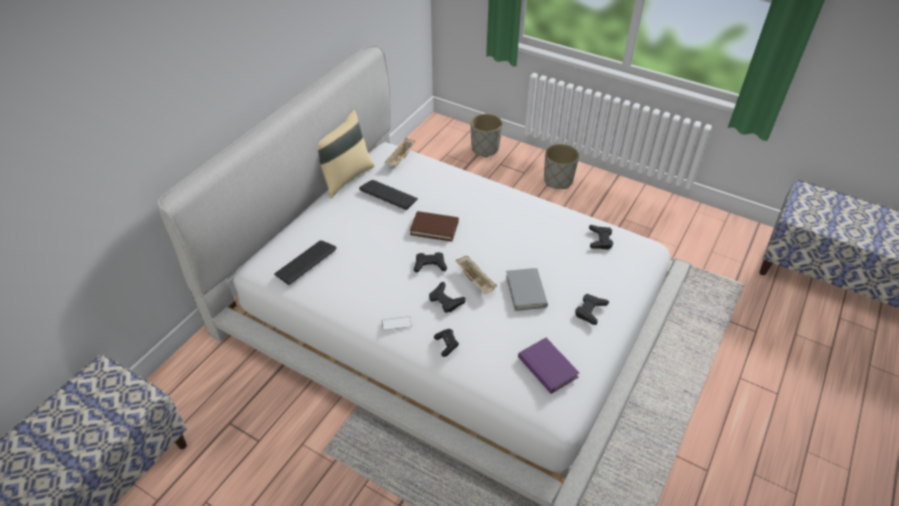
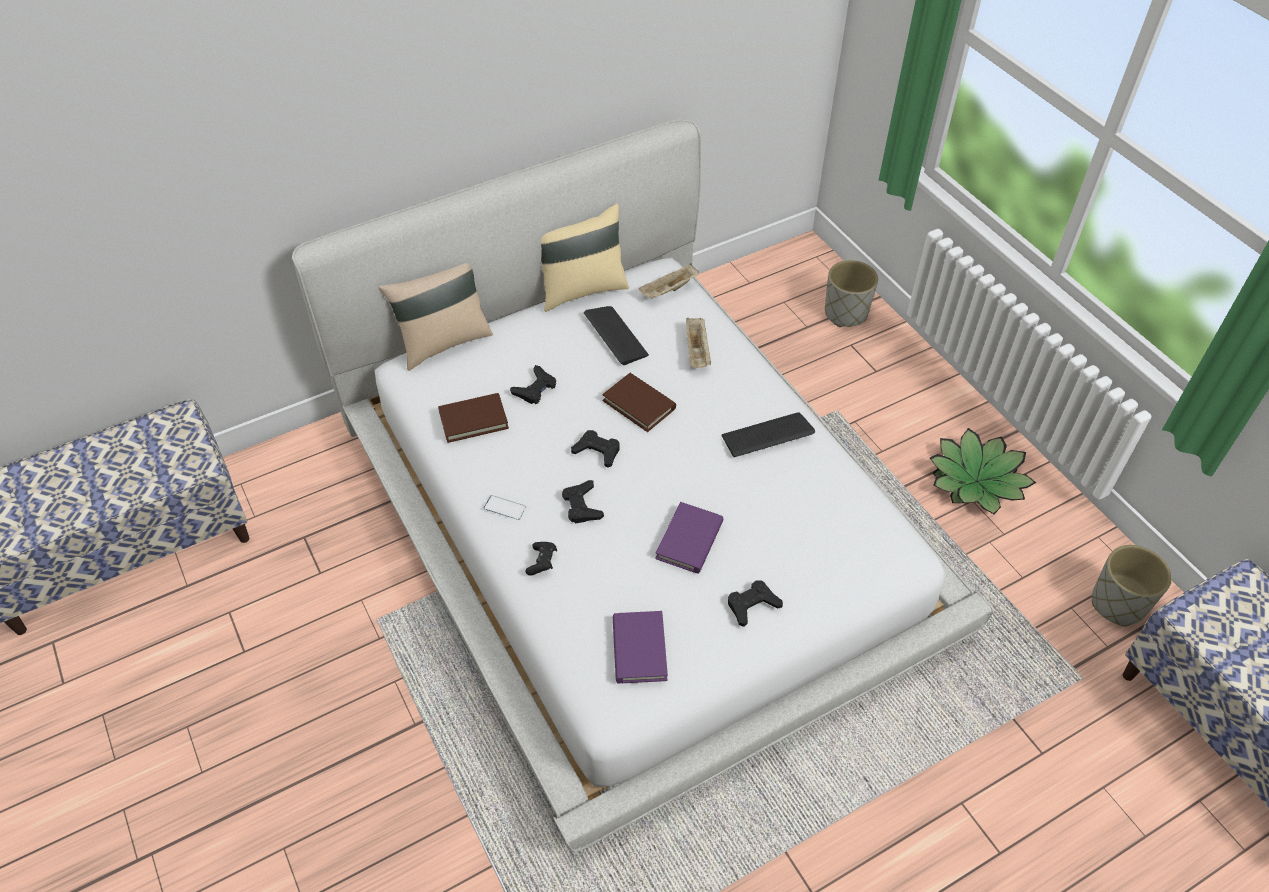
camera: 30 degrees right, 5 degrees up
keyboard [274,241,337,285] -> keyboard moved to [722,412,815,457]
beige tray [456,256,497,294] -> beige tray moved to [686,317,712,368]
grey book [506,268,548,311] -> purple book [655,502,723,574]
grey planter [544,144,579,189] -> grey planter moved to [1092,545,1172,626]
black game controller [589,225,613,249] -> black game controller moved to [510,365,556,404]
none -> beige pillow [378,263,493,371]
none -> brown book [438,393,509,443]
none -> potted plant [930,428,1036,514]

